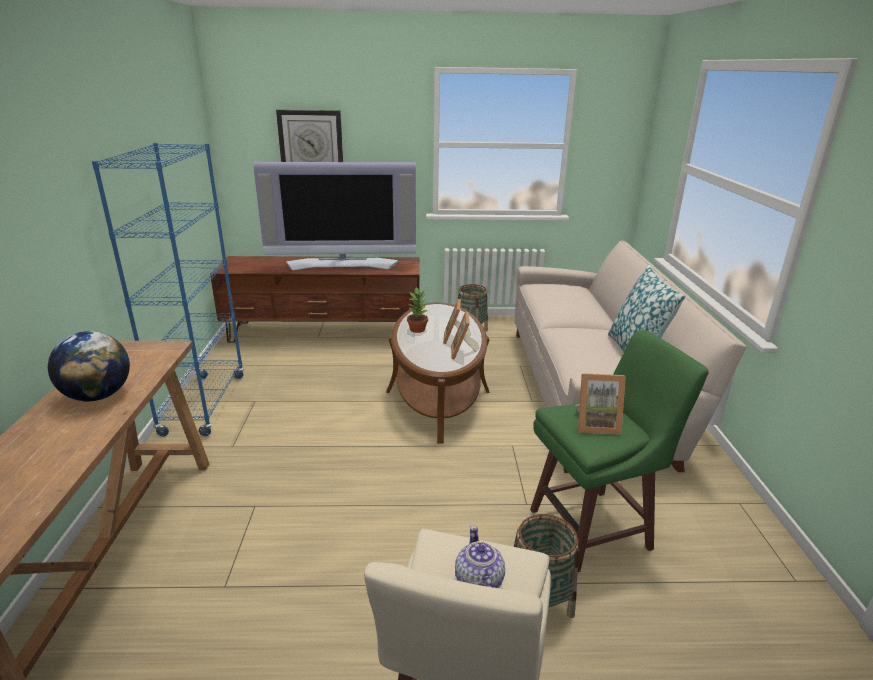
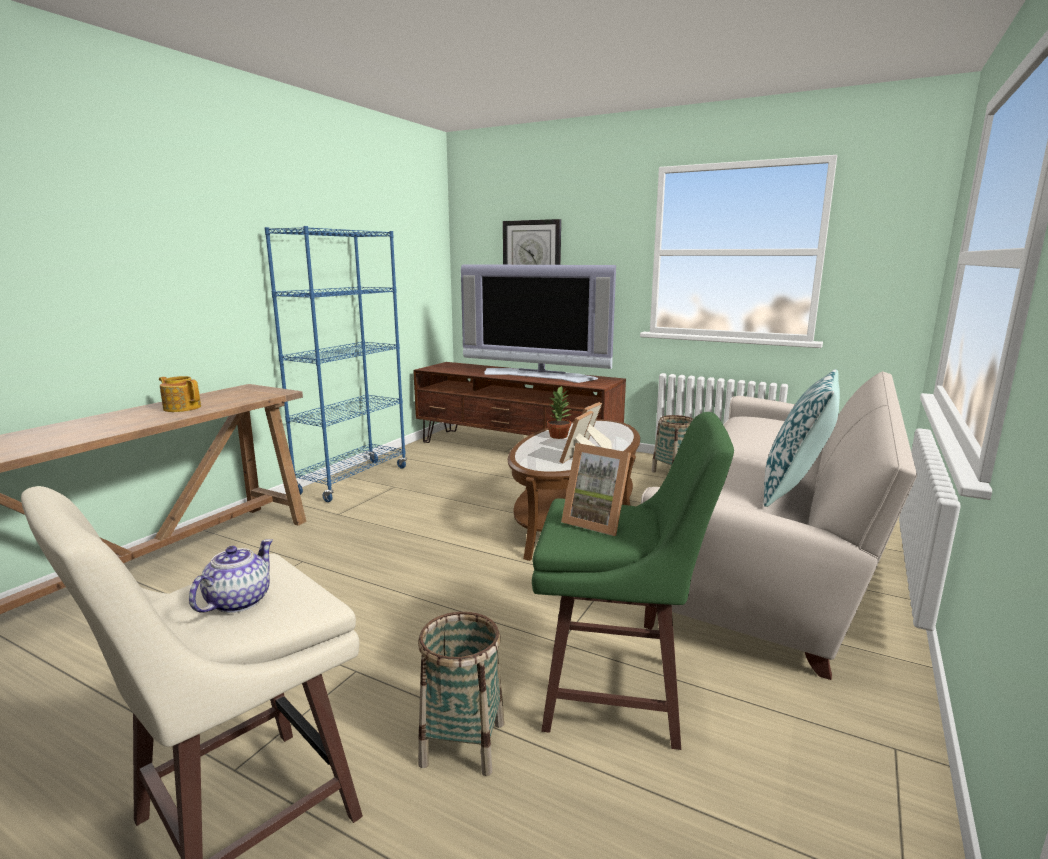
camera: 30 degrees right, 10 degrees down
globe [48,331,130,401] -> teapot [159,376,201,412]

